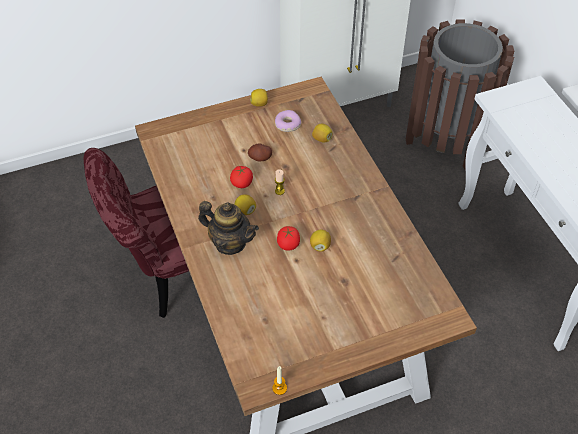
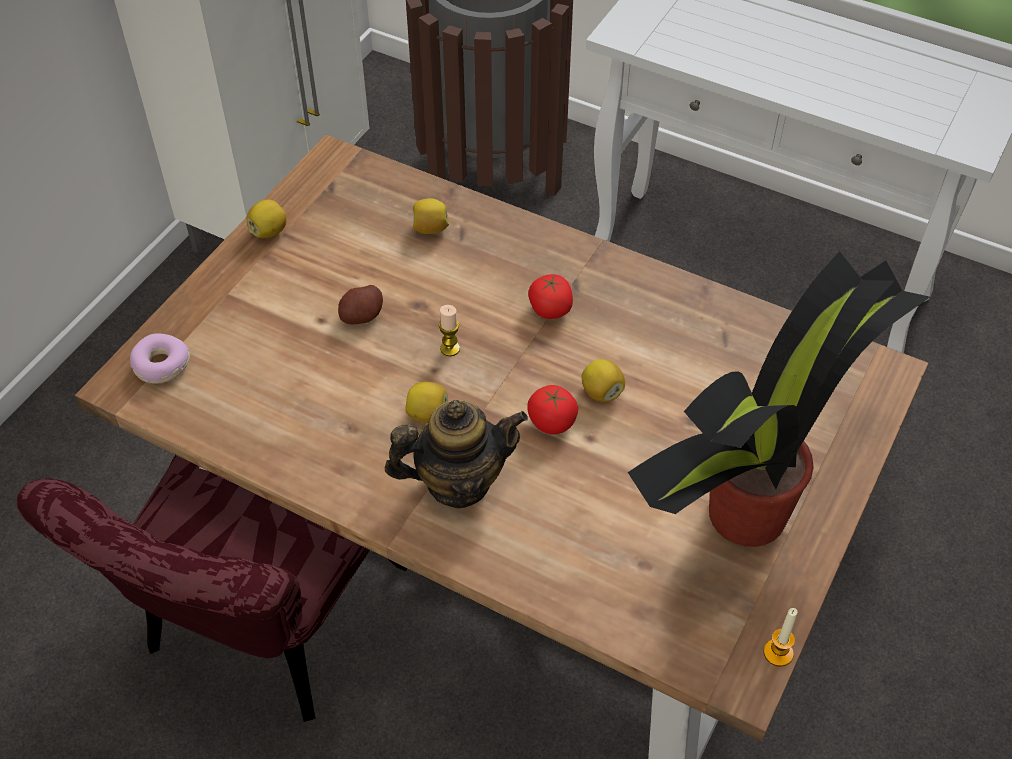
camera: 40 degrees left, 0 degrees up
tomato [230,166,253,188] -> tomato moved to [528,274,573,319]
donut [275,110,301,132] -> donut moved to [130,333,190,384]
none -> potted plant [628,252,930,547]

